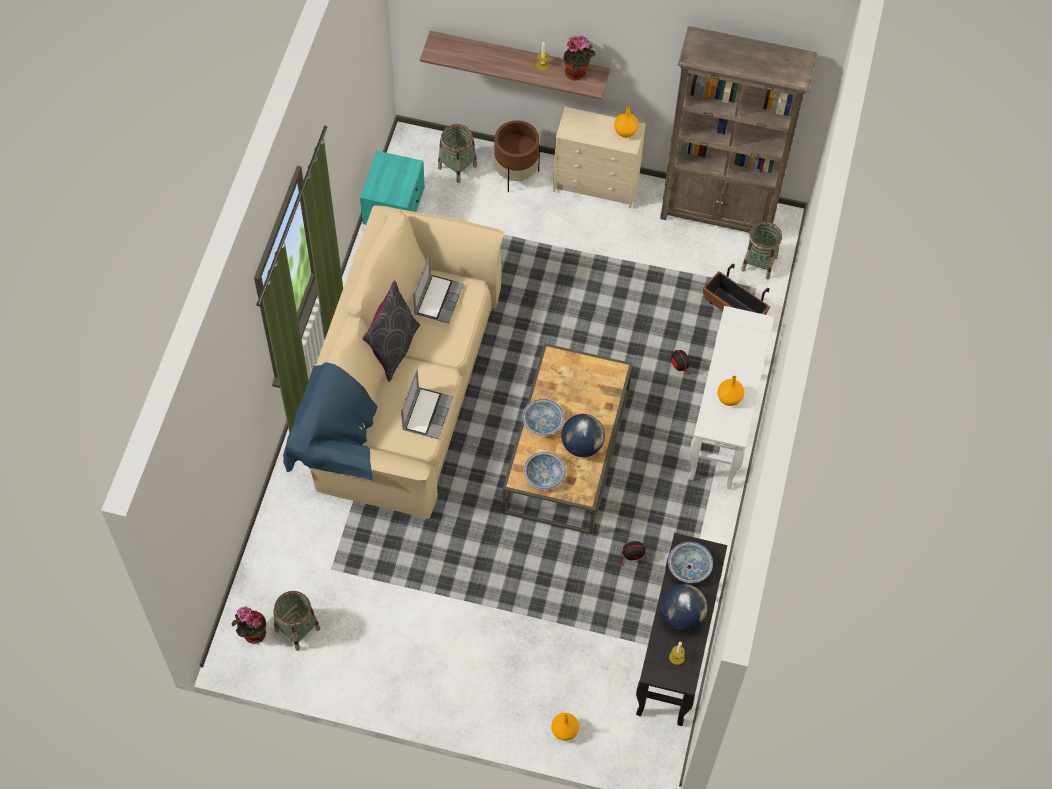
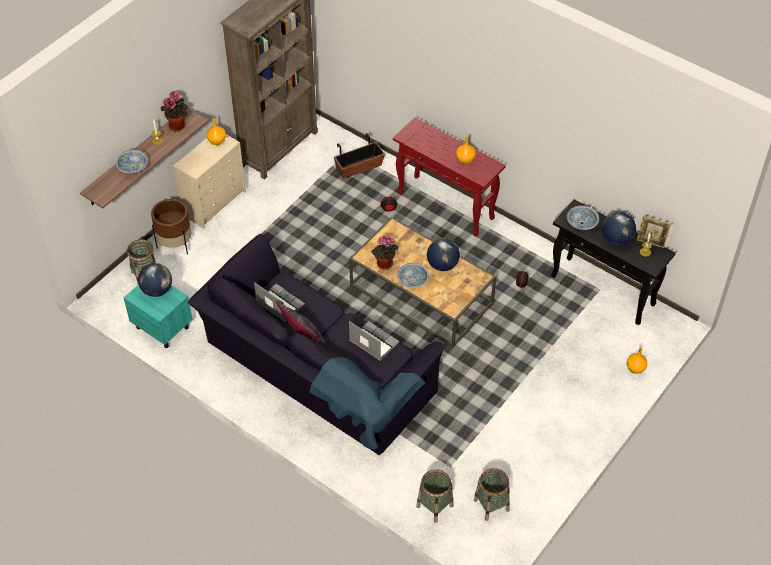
camera: 65 degrees left, 10 degrees down
potted plant [231,606,266,644] -> potted plant moved to [371,236,399,270]
beige sofa [283,205,504,519] -> black sofa [187,234,445,455]
bowl [524,452,566,490] -> bowl moved to [115,149,148,174]
white console table [688,306,774,489] -> red console table [393,117,506,237]
basket [741,222,782,279] -> basket moved to [416,469,454,523]
none -> globe [138,263,172,297]
none -> picture frame [637,216,671,248]

